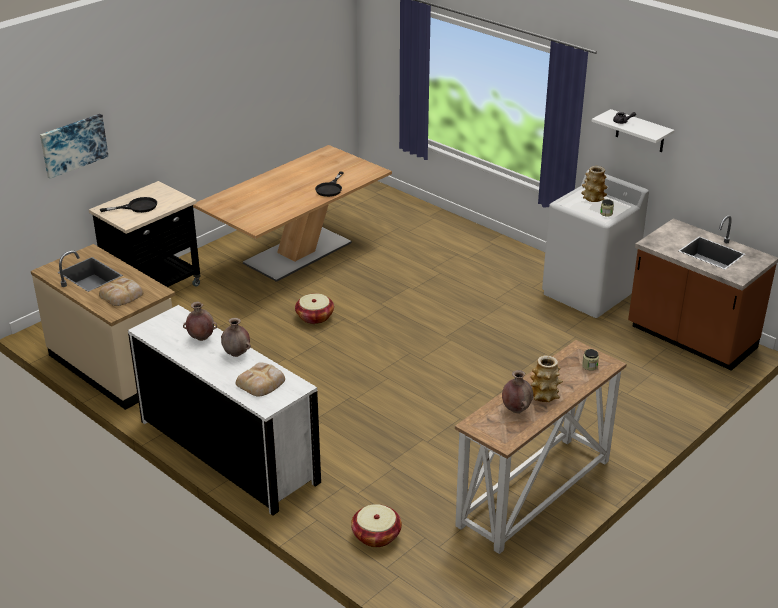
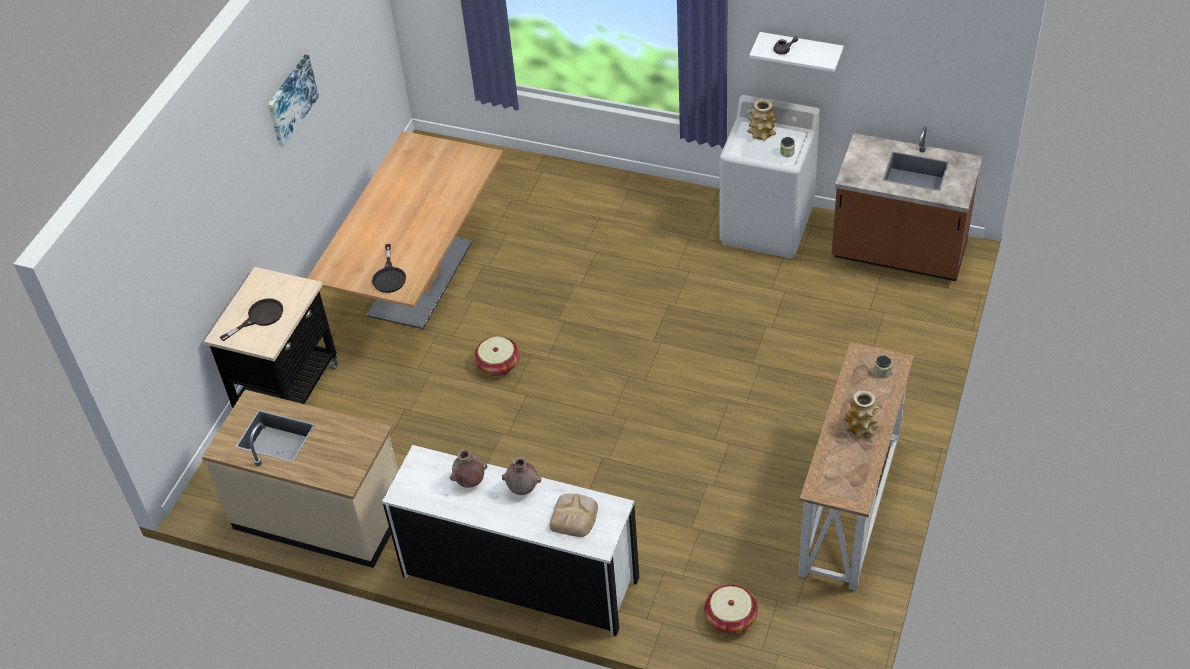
camera: 20 degrees left, 15 degrees up
picture [40,114,109,179] -> picture moved to [268,55,319,147]
bread [99,278,144,306] -> none
black frying pan [315,172,344,197] -> black frying pan moved to [372,244,406,293]
brown vase [502,370,533,413] -> none

